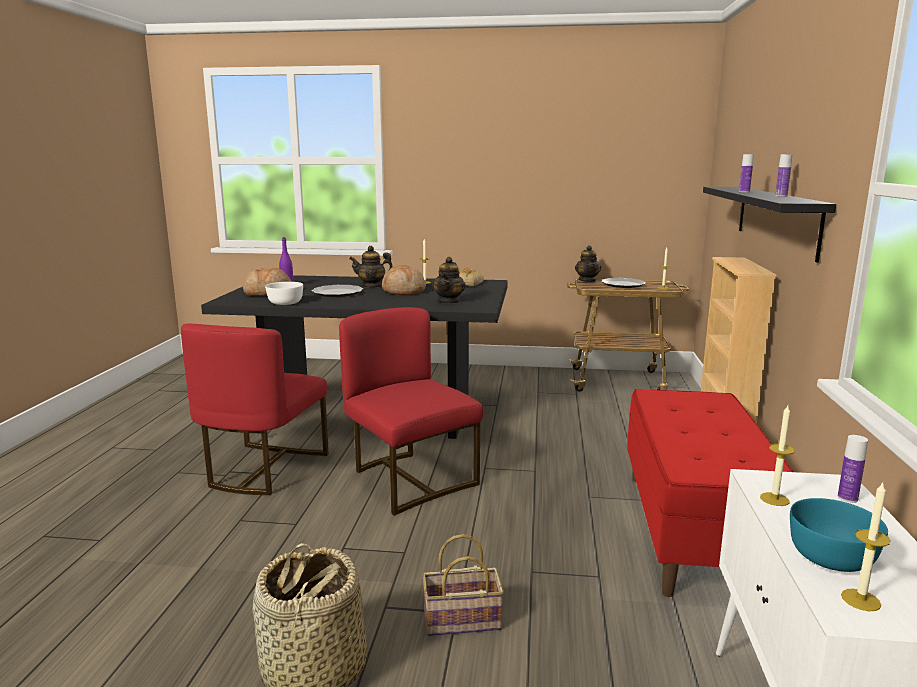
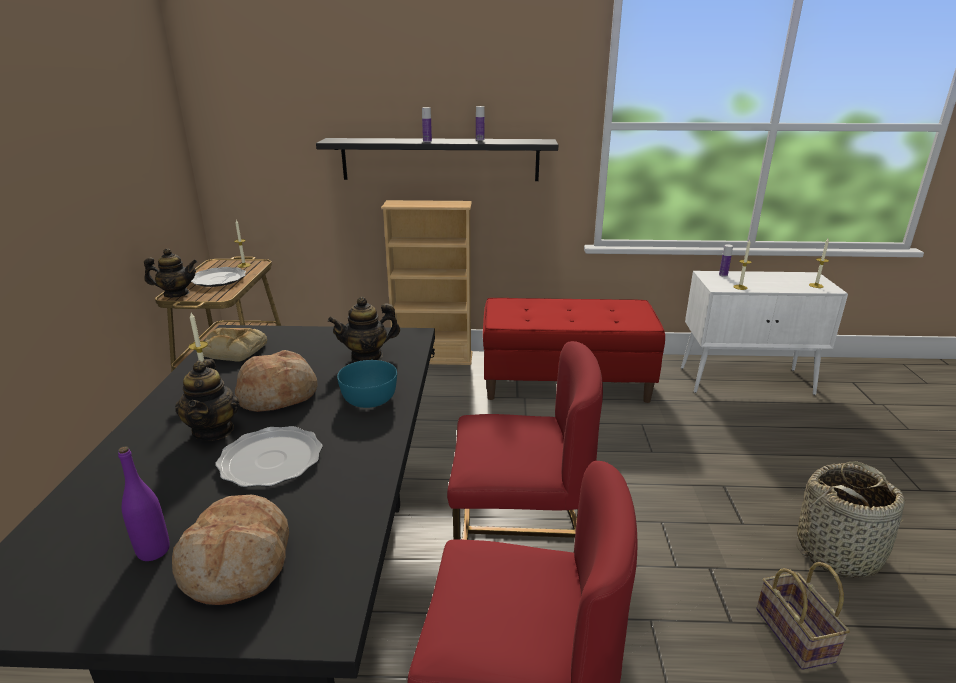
camera: 95 degrees left, 10 degrees up
white bowl [265,282,303,305] -> none
red chair [339,307,483,516] -> red chair turned 135 degrees counterclockwise [447,341,603,545]
basket [422,534,504,636] -> basket moved to [756,562,850,670]
teapot [432,257,466,304] -> teapot turned 150 degrees clockwise [328,297,400,362]
turquoise bowl [790,498,888,572] -> turquoise bowl moved to [337,360,397,408]

